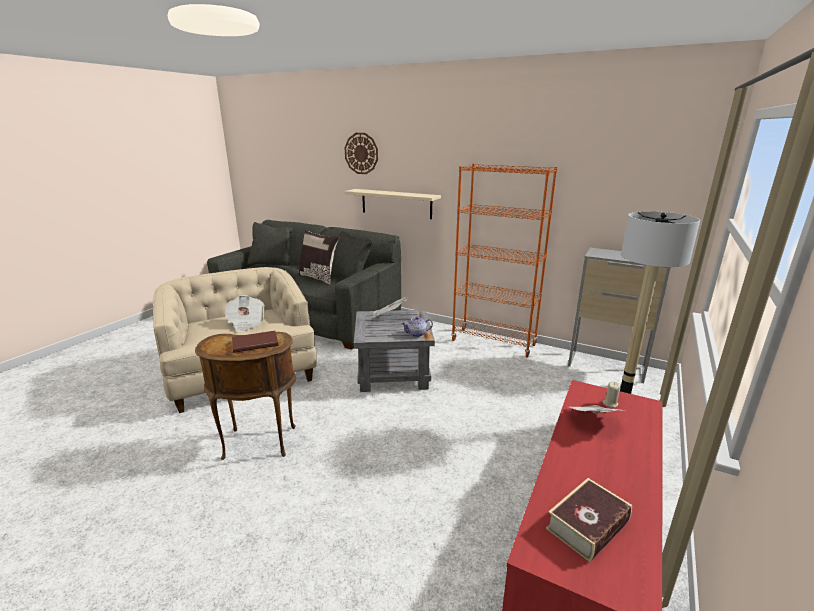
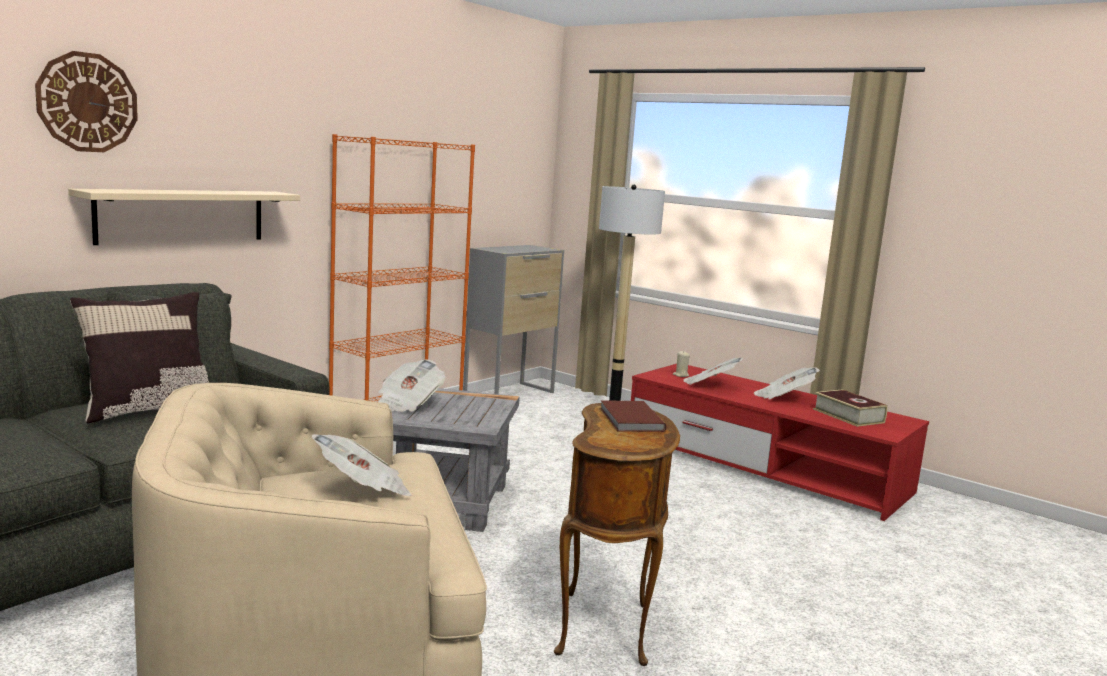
camera: 80 degrees left, 10 degrees down
teapot [401,316,433,337] -> none
none -> newspaper [754,367,820,399]

